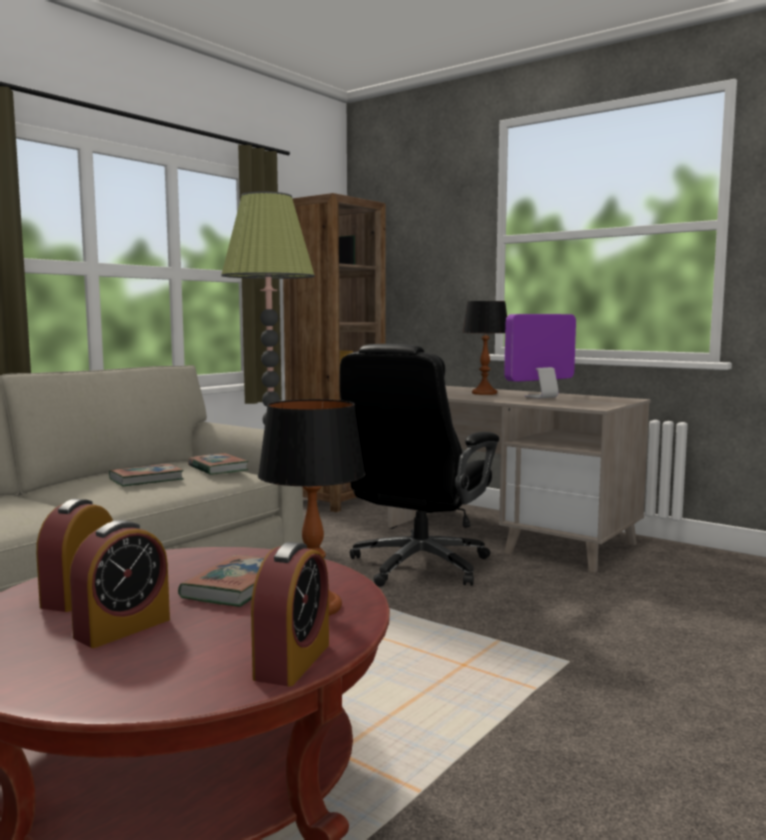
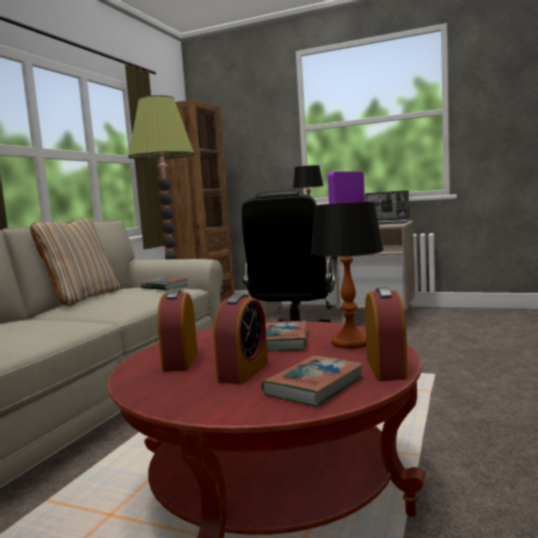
camera: 15 degrees left, 0 degrees up
book [109,464,184,486] -> book moved to [261,356,364,406]
none -> beige pillow [30,218,120,306]
none -> laptop [365,190,409,224]

